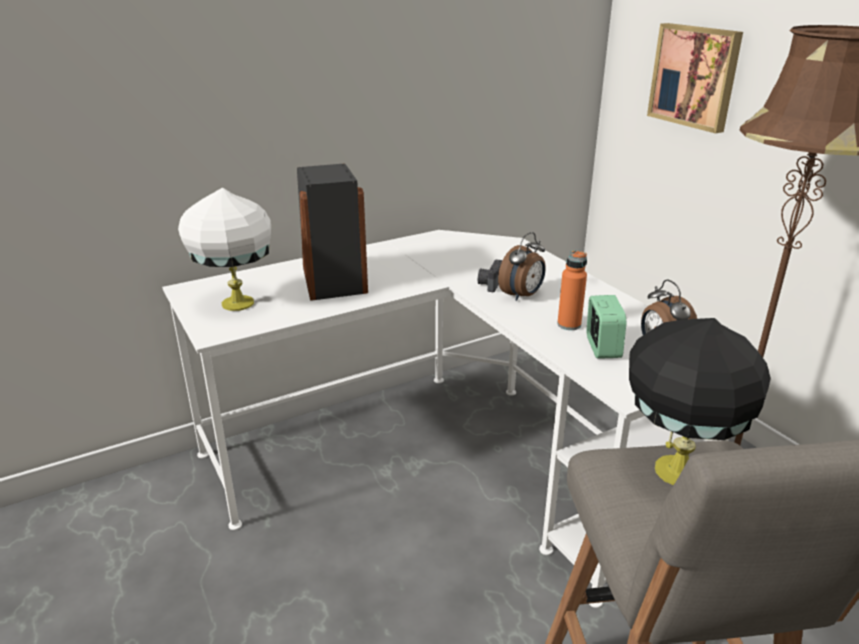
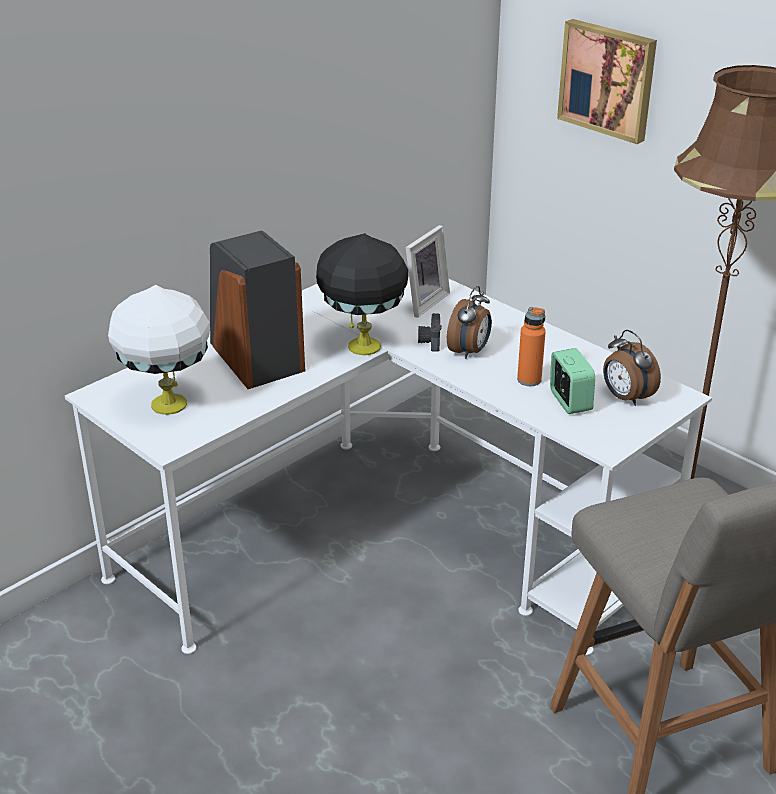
camera: 15 degrees left, 5 degrees up
black table lamp [629,318,771,485] -> black table lamp moved to [316,233,408,355]
none -> picture frame [406,225,450,318]

